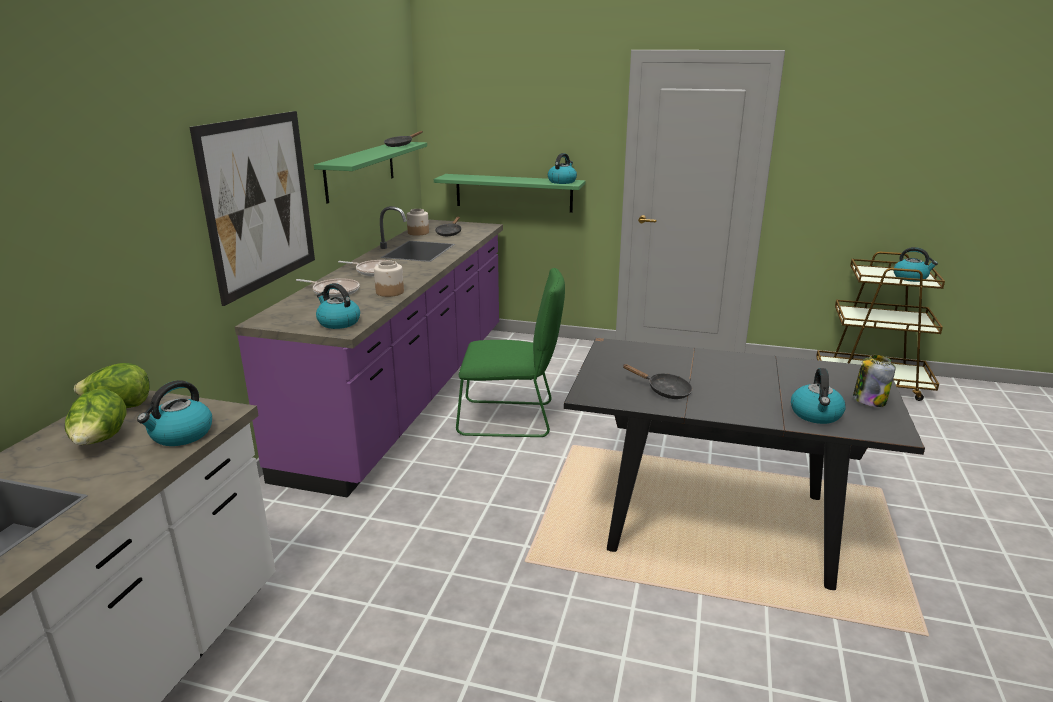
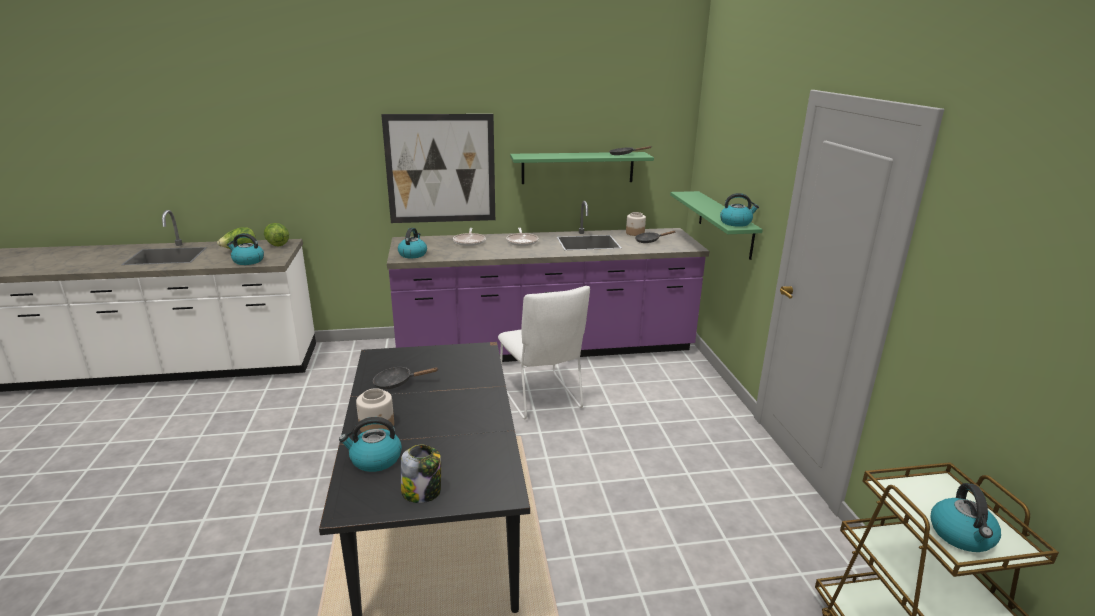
camera: 65 degrees right, 0 degrees up
jar [374,261,404,297] -> jar moved to [356,388,394,433]
green chair [456,268,565,437] -> white chair [498,286,590,419]
black frying pan [623,364,692,399] -> black frying pan turned 75 degrees clockwise [373,367,438,389]

